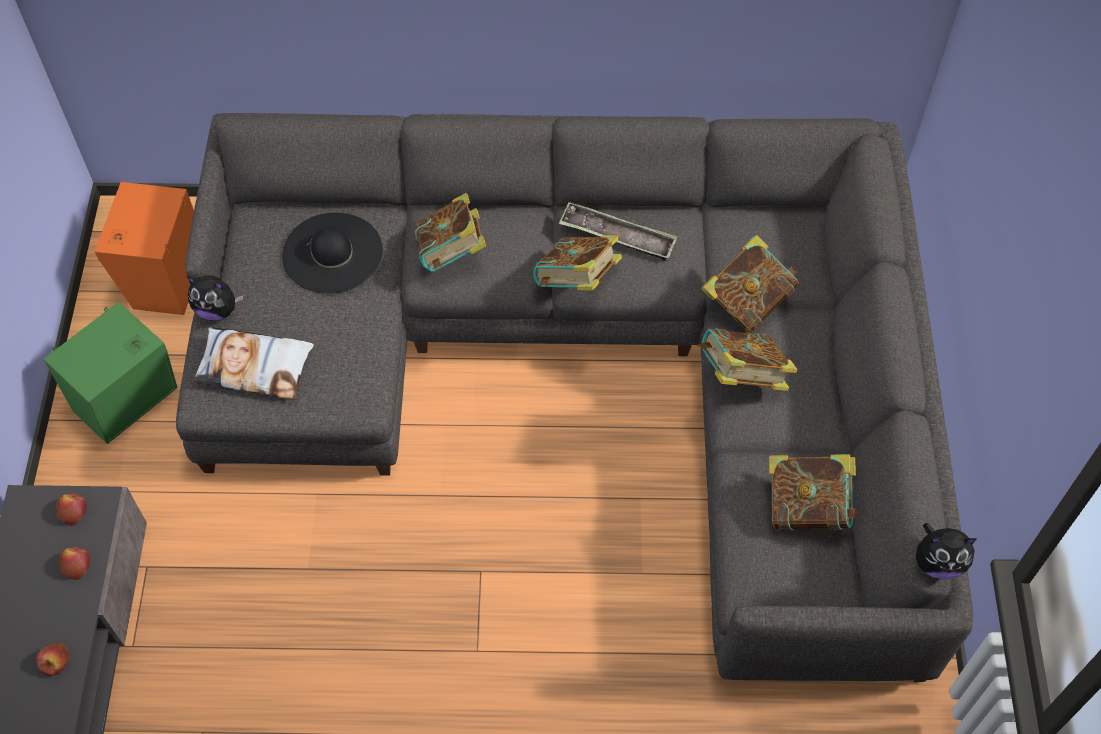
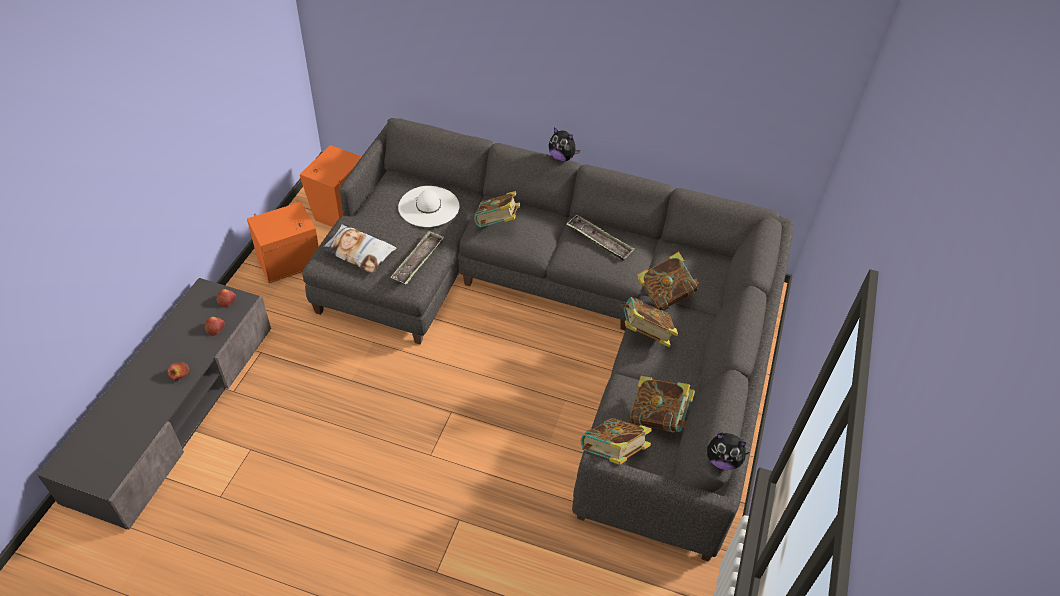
camera: 15 degrees right, 10 degrees down
green speaker [43,302,178,444] -> orange speaker [247,202,318,283]
plush toy [187,275,243,321] -> plush toy moved to [549,127,580,161]
black hat [282,213,383,294] -> white hat [398,186,459,227]
book [533,235,622,291] -> book moved to [581,418,652,465]
none -> tray [390,231,444,285]

